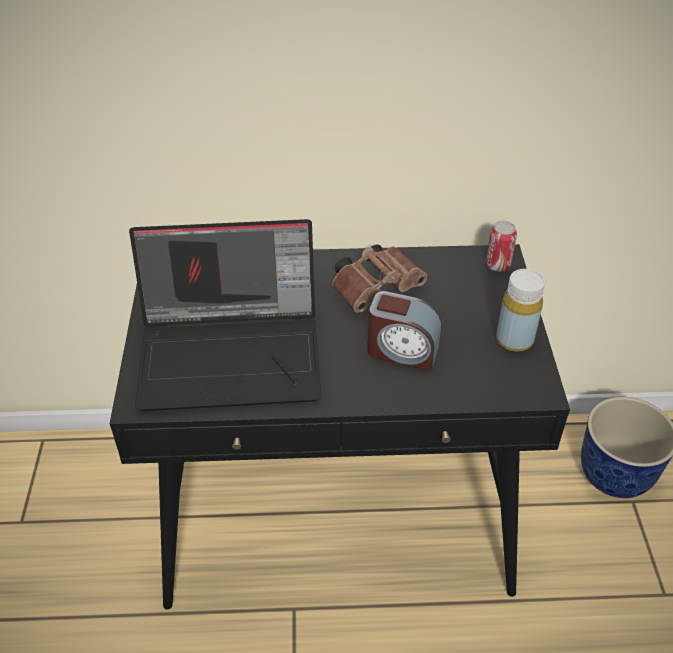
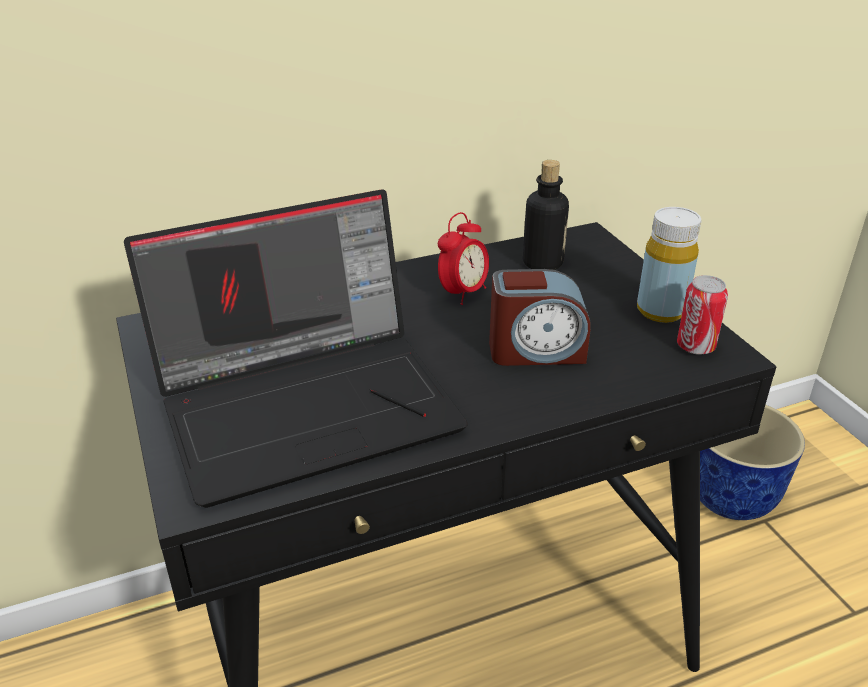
camera: 20 degrees left, 10 degrees down
brown binoculars [332,244,427,313] -> alarm clock [438,212,489,305]
can [486,221,517,272] -> can moved to [677,275,728,355]
none -> bottle [523,160,569,270]

